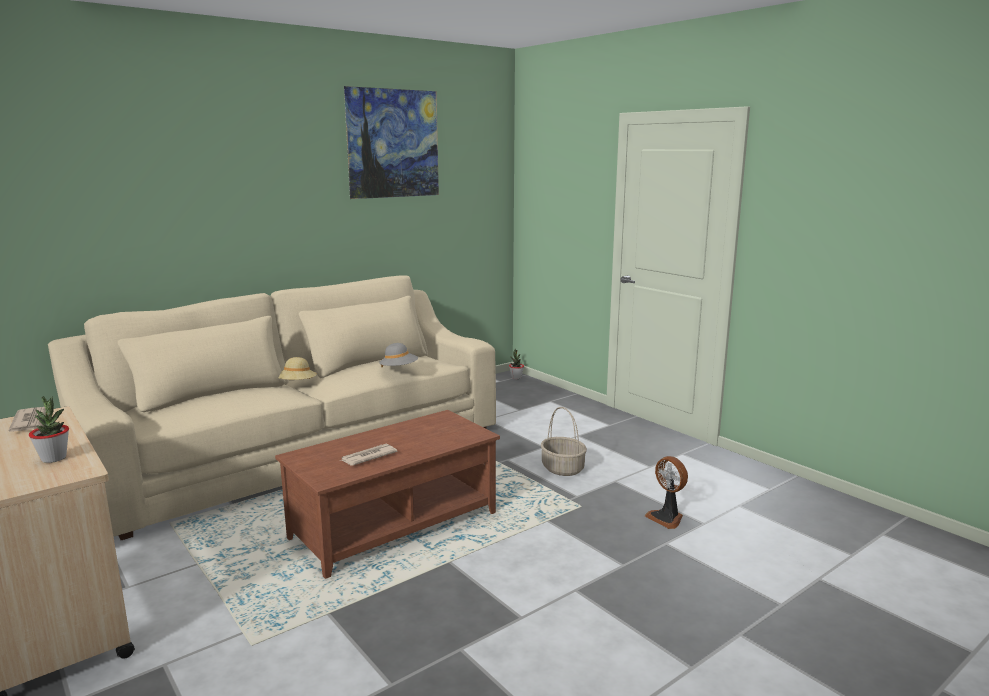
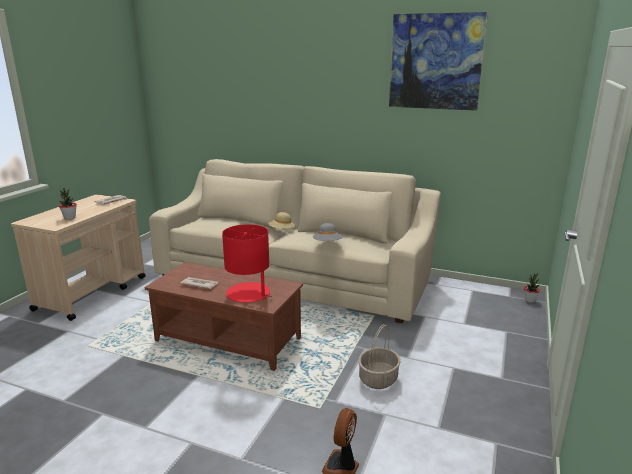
camera: 60 degrees right, 5 degrees up
none -> red table lamp [222,224,272,302]

